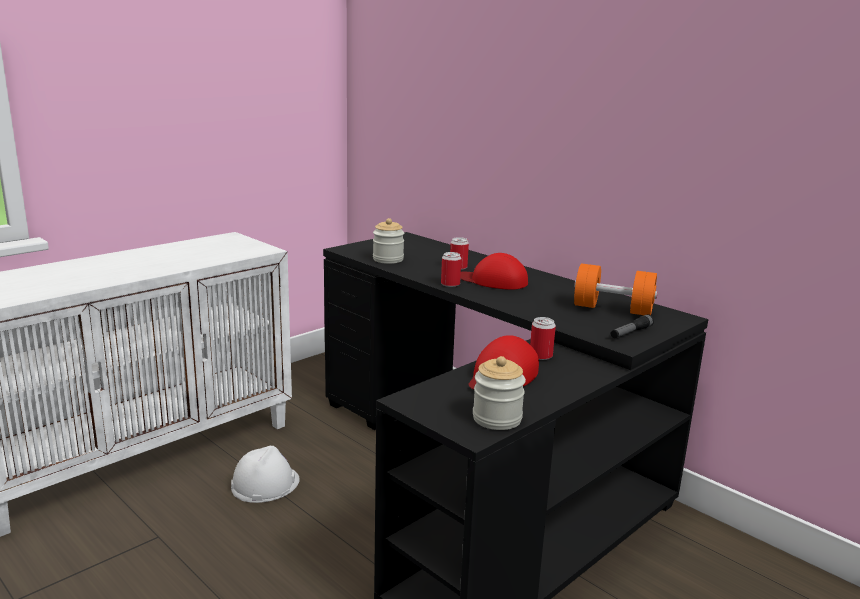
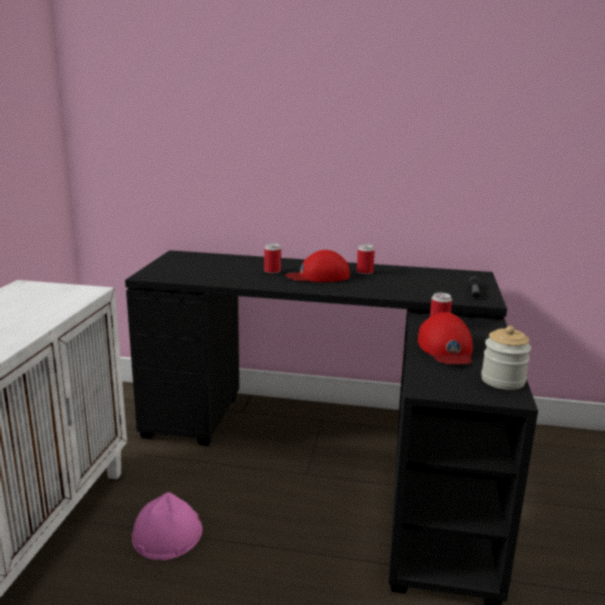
camera: 35 degrees left, 0 degrees up
white hard hat [231,446,300,503] -> pink hard hat [132,492,202,560]
jar [373,218,404,264] -> none
can [441,252,461,287] -> can moved to [357,244,375,274]
orange dumbbell [574,264,658,315] -> none

